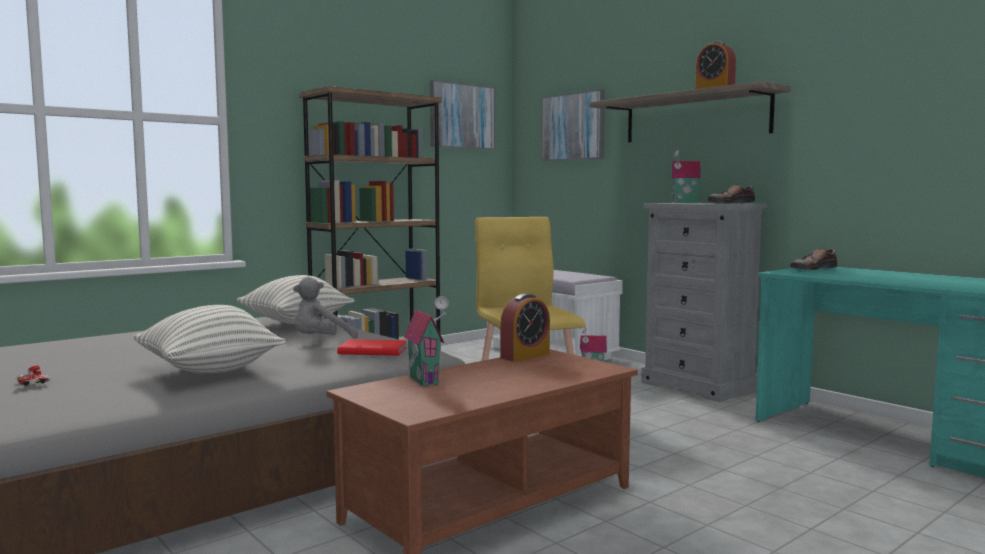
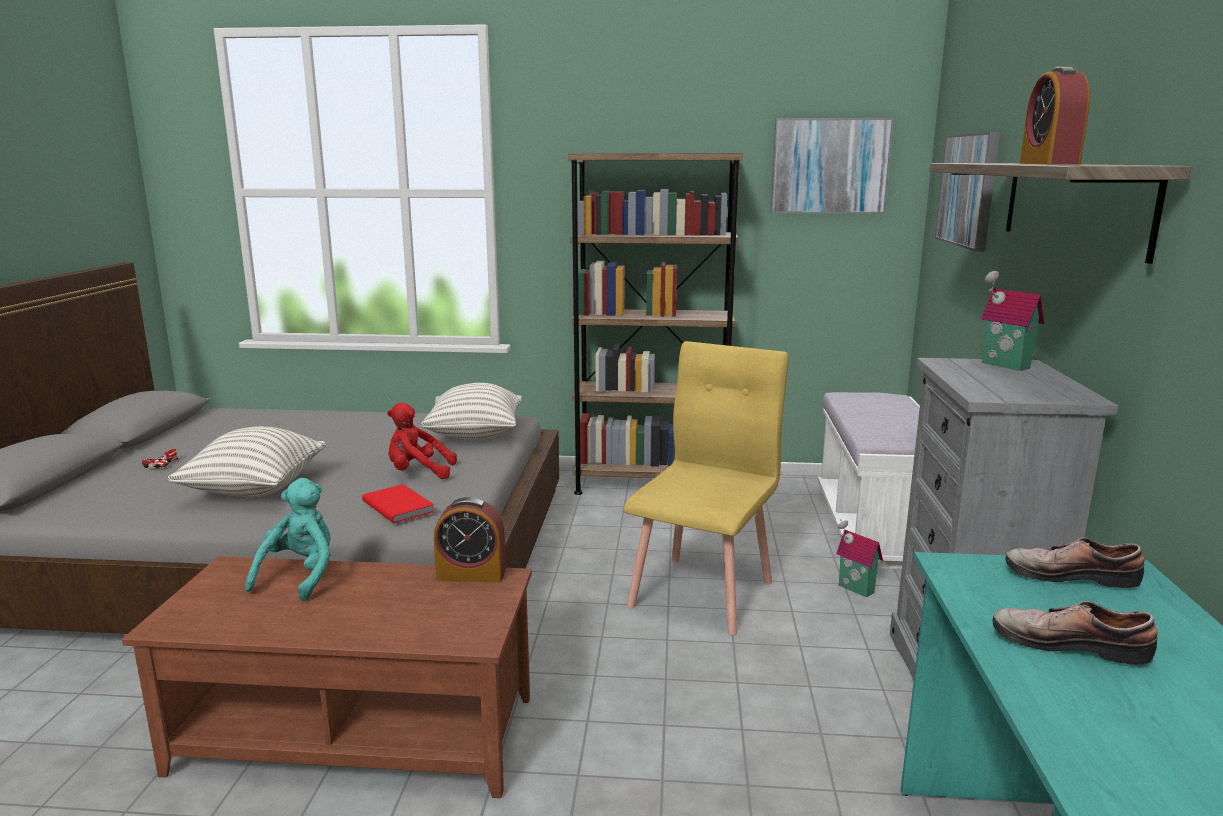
camera: 45 degrees right, 10 degrees up
grey plush toy [293,276,358,339] -> red plush toy [387,403,457,479]
toy house [404,296,449,386] -> turquoise plush toy [245,478,331,601]
shoe [708,185,755,204] -> shoe moved to [992,601,1158,665]

